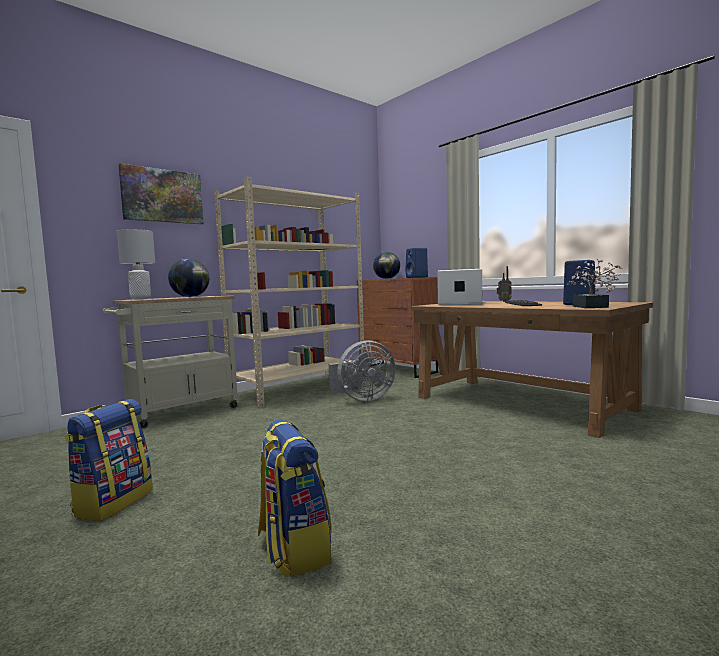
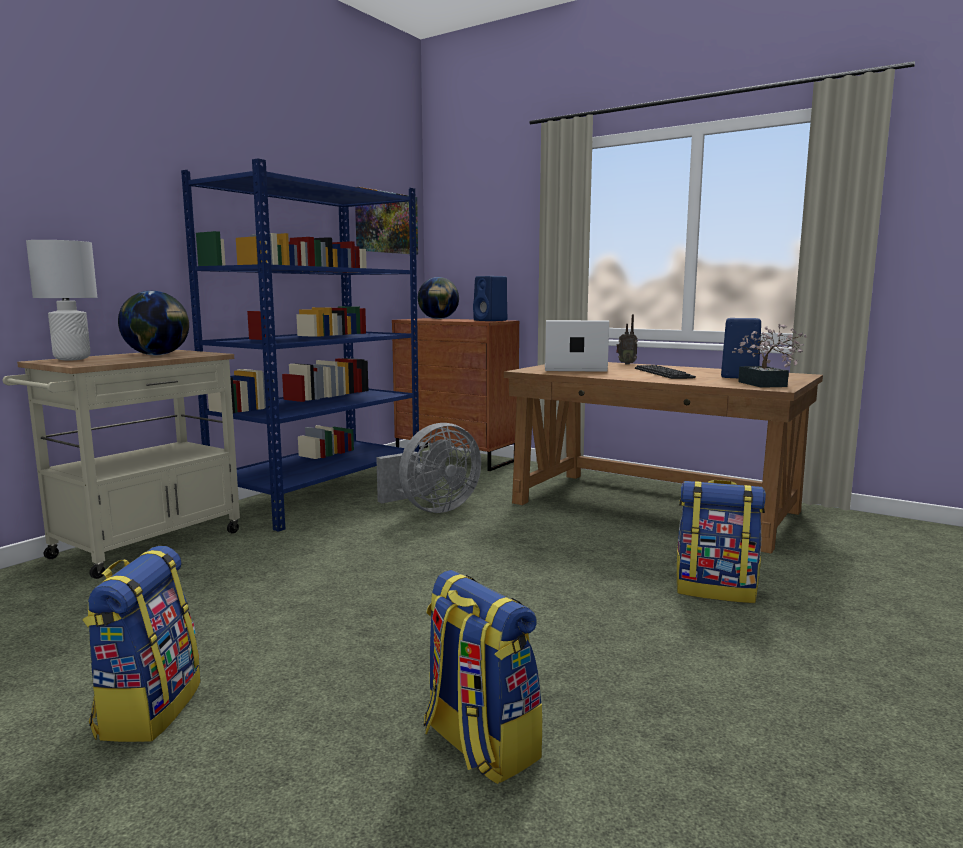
camera: 15 degrees left, 5 degrees up
picture [118,164,203,224] -> picture moved to [355,187,418,255]
beige bookcase [214,177,364,408] -> blue bookcase [181,159,419,532]
none -> backpack [677,480,766,603]

